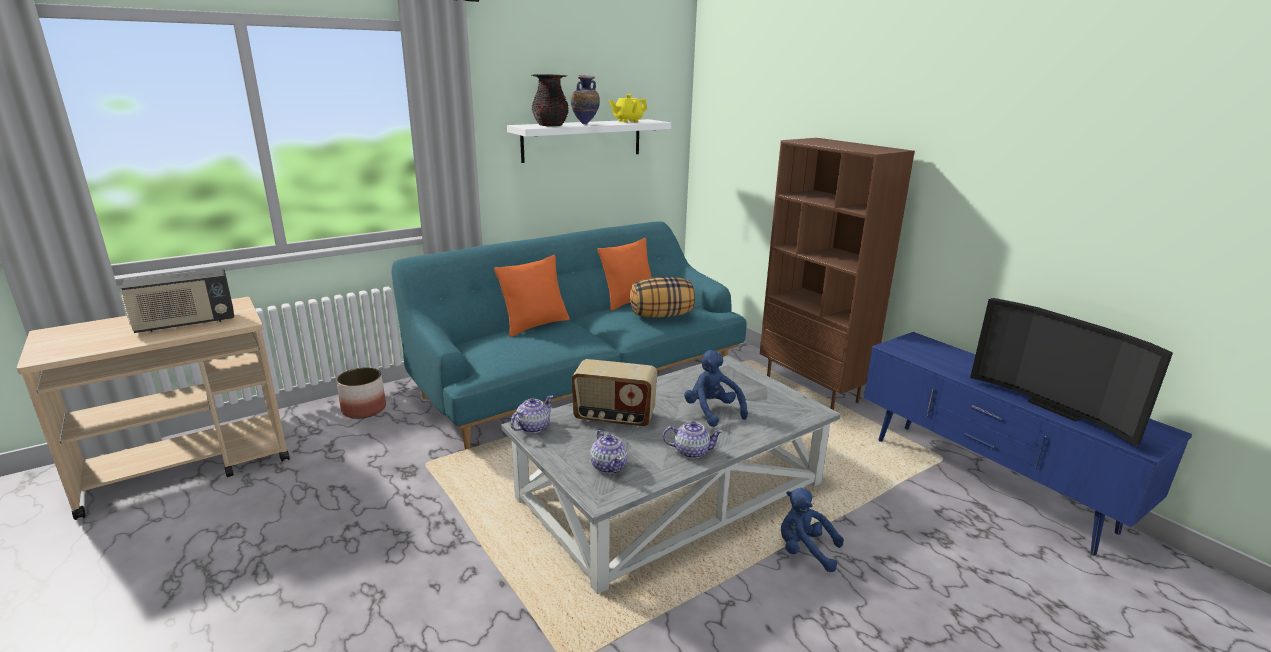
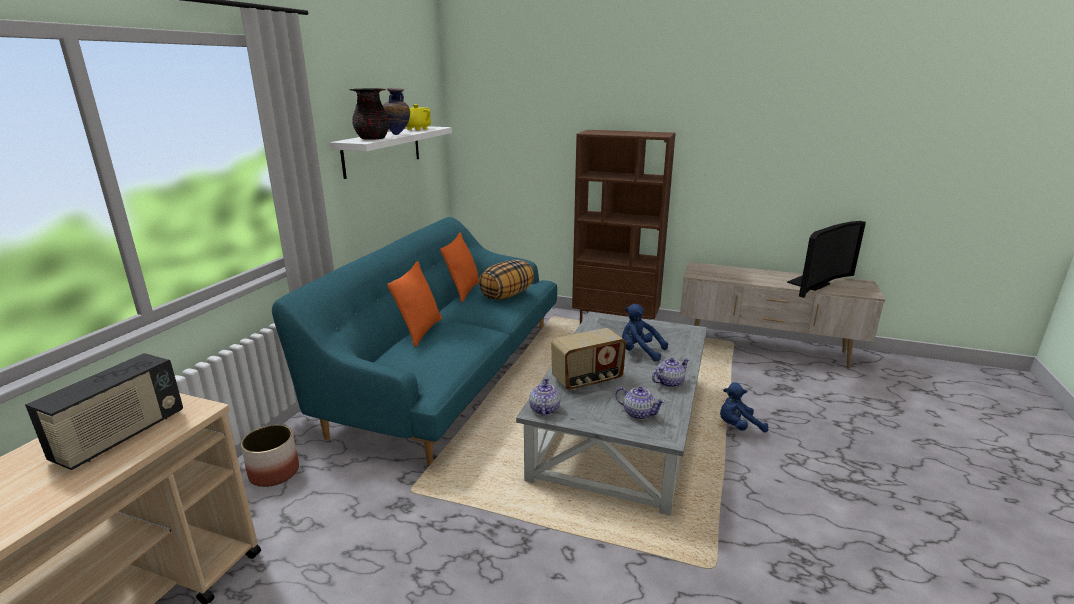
camera: 35 degrees left, 0 degrees up
blue tv stand [864,332,1192,556] -> beige tv stand [680,262,885,368]
television [970,298,1173,446] -> television turned 60 degrees counterclockwise [787,221,866,298]

